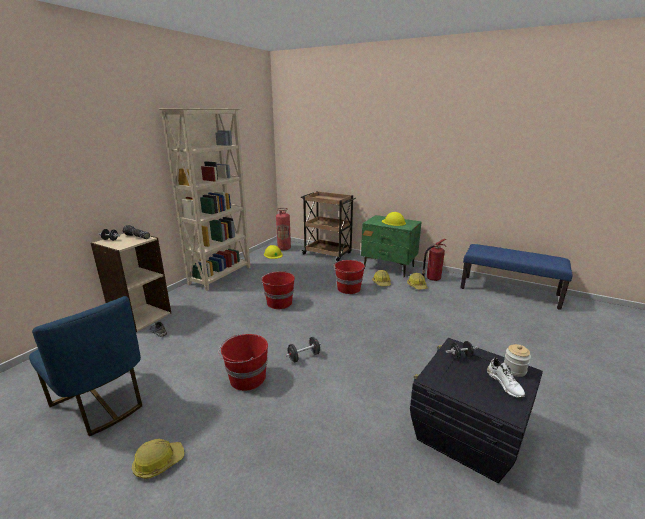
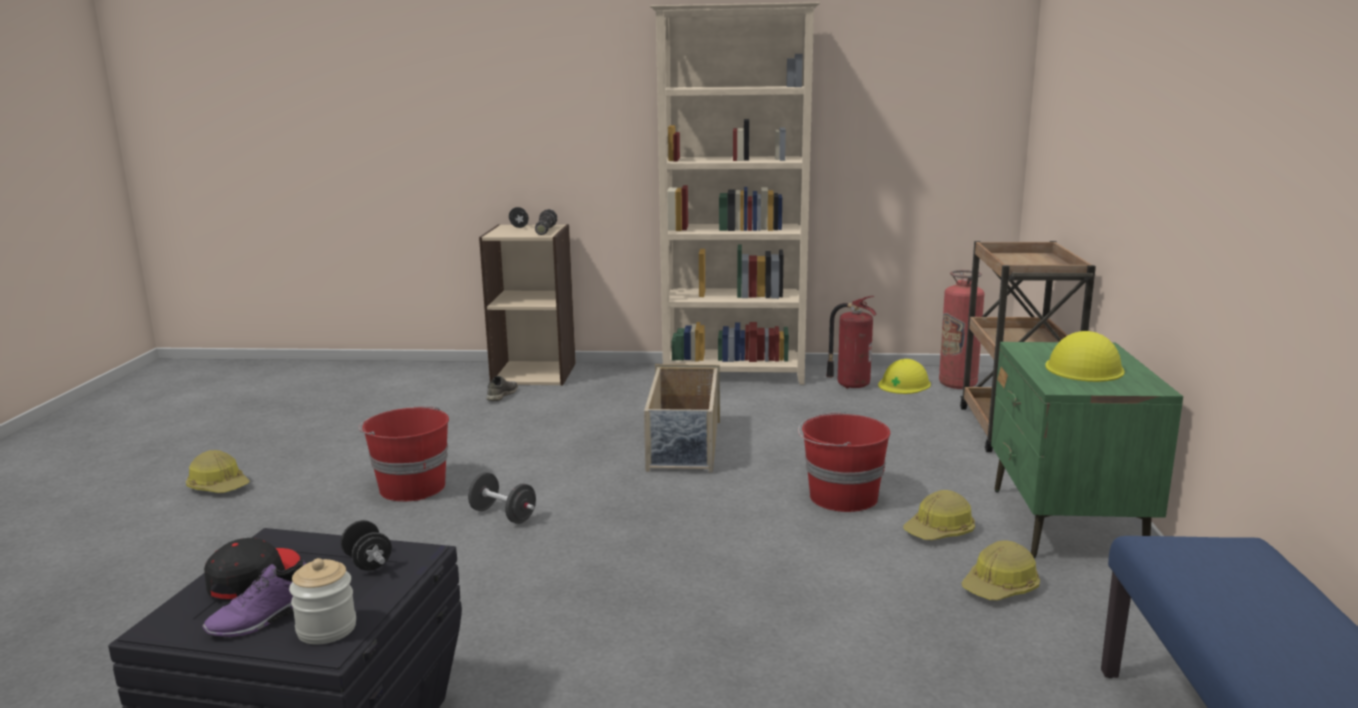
camera: 65 degrees right, 5 degrees down
blue chair [29,296,142,436] -> none
red bucket [260,271,295,309] -> beige storage box [644,364,720,472]
fire extinguisher [422,239,447,281] -> fire extinguisher moved to [826,296,877,388]
white shoe [487,358,525,398] -> purple shoe [202,560,306,637]
none -> black cap [204,538,300,599]

